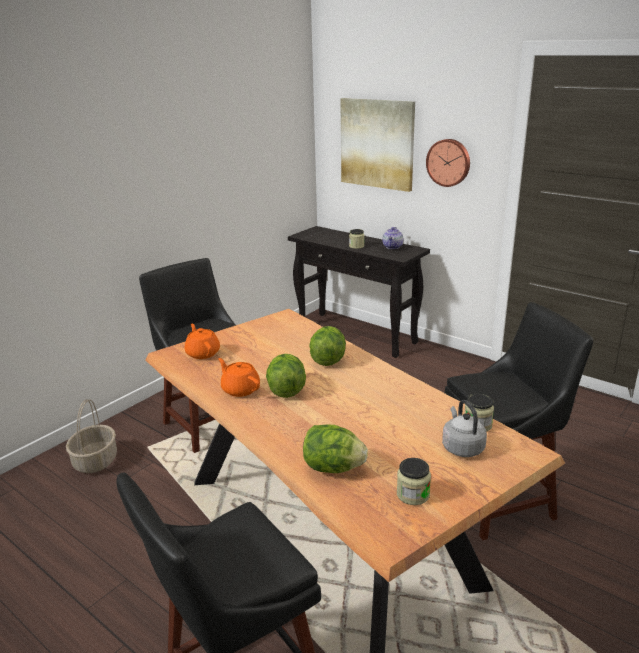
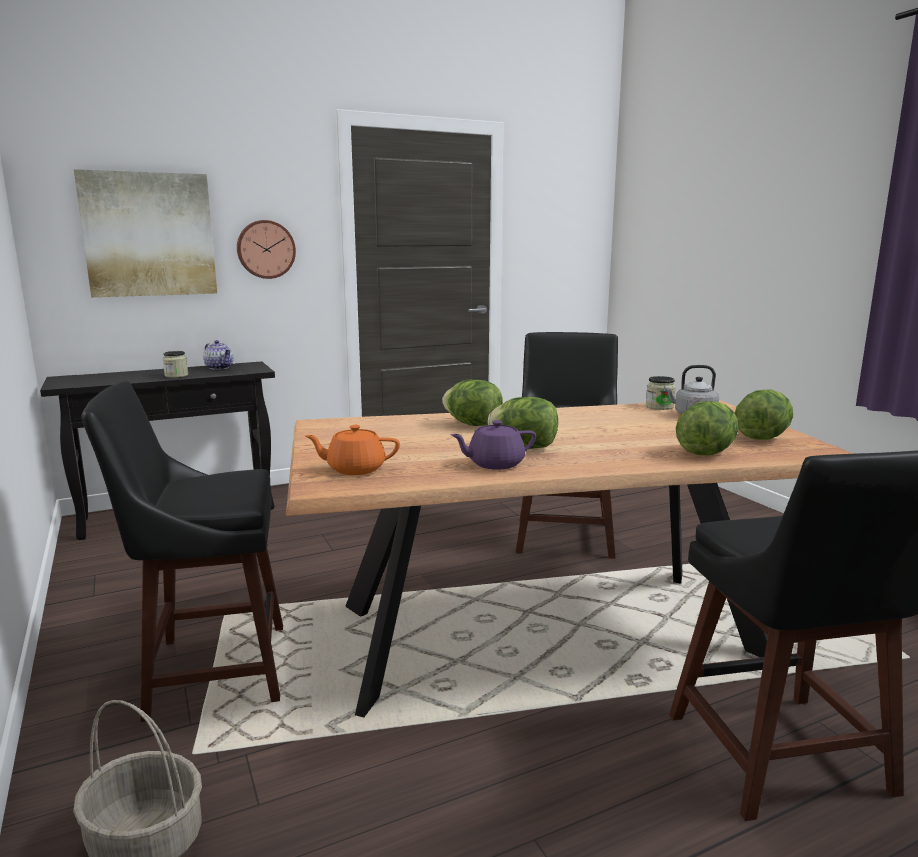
camera: 65 degrees left, 10 degrees down
orange teapot [218,358,260,397] -> purple teapot [451,420,536,470]
jar [397,458,431,505] -> lettuce [735,390,793,440]

